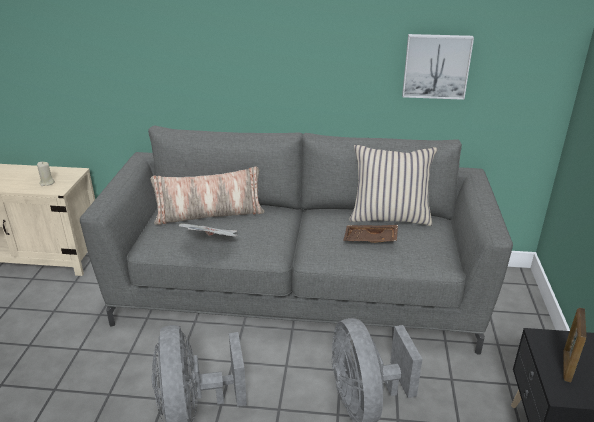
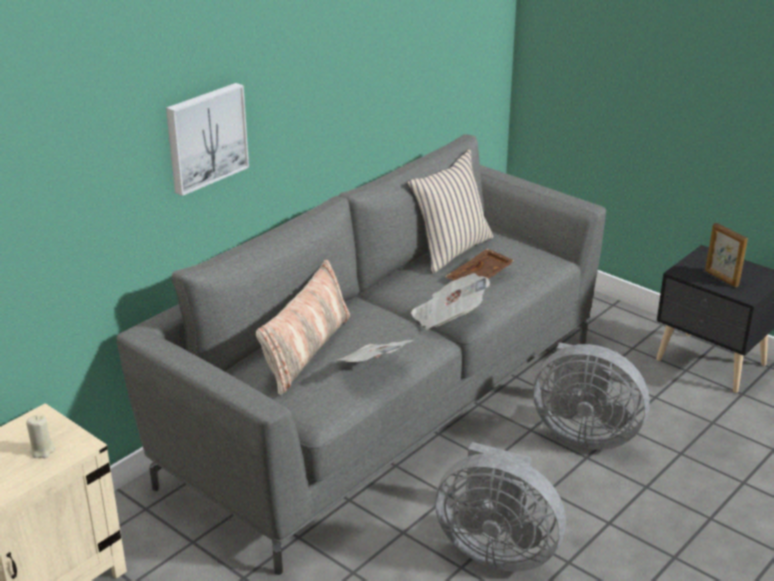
camera: 55 degrees left, 0 degrees up
picture [402,34,474,100] -> picture moved to [166,83,249,196]
none -> newspaper [411,273,490,330]

